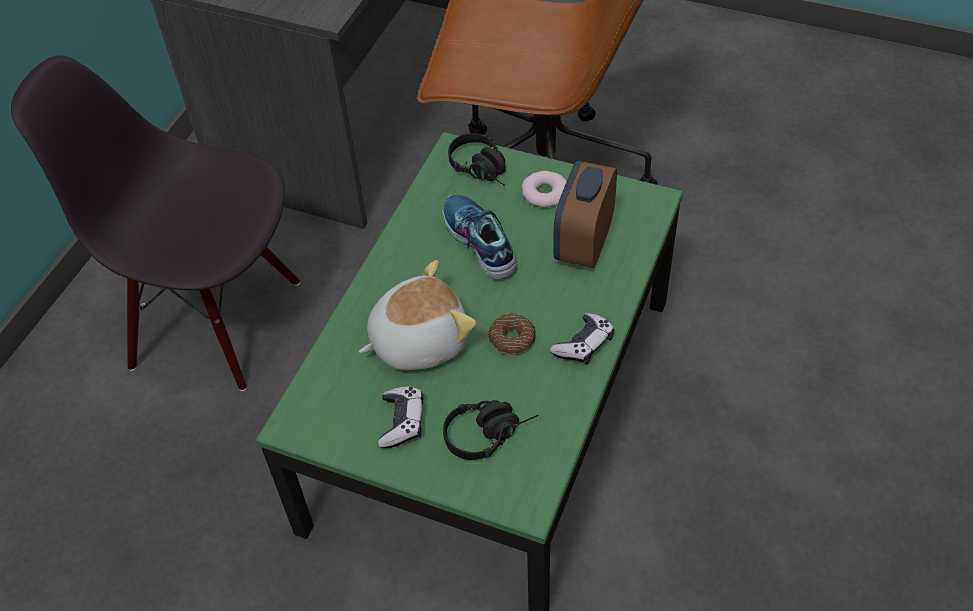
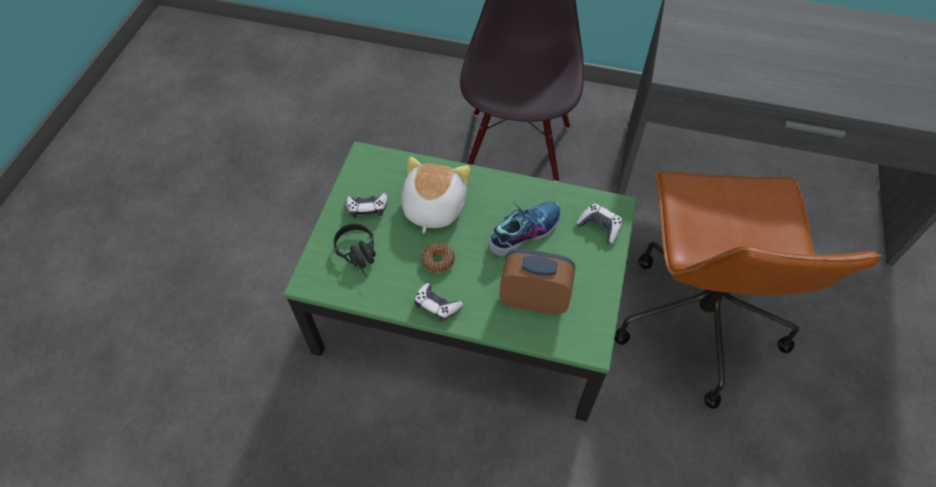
camera: 80 degrees right, 5 degrees up
plush toy [359,260,476,370] -> plush toy turned 135 degrees counterclockwise [401,157,470,234]
black headphones [448,133,506,186] -> game controller [576,204,622,244]
donut [522,171,567,208] -> none

